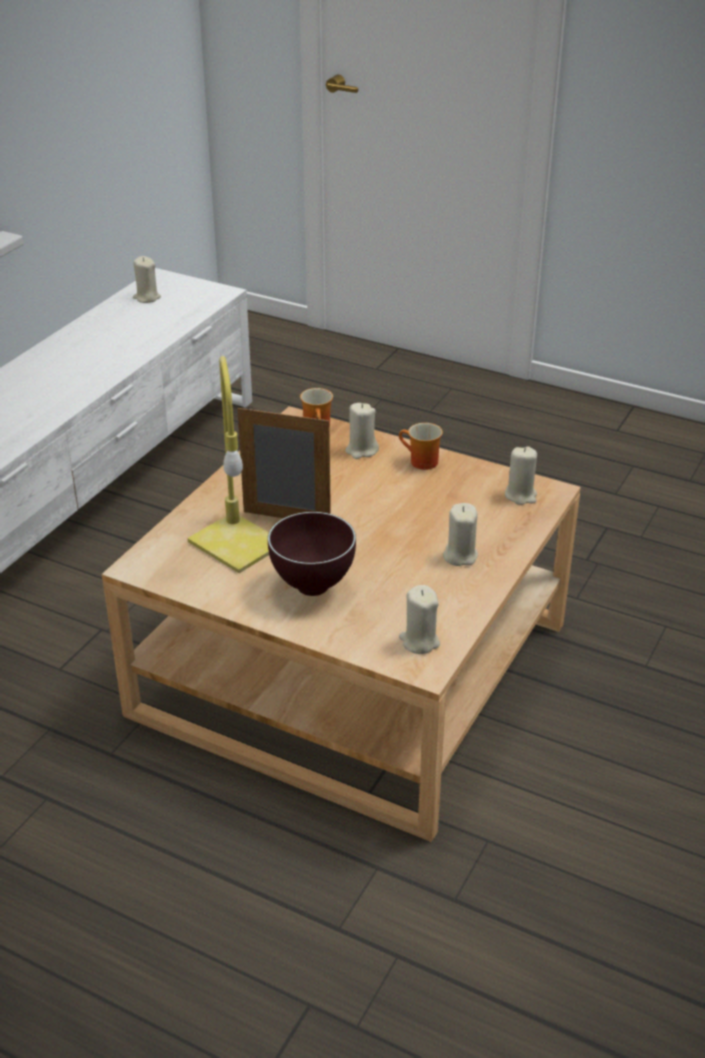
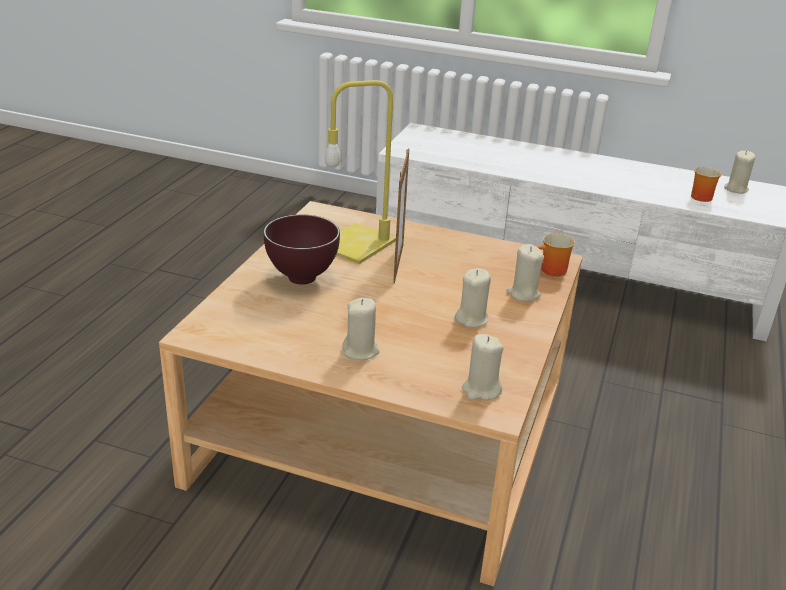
camera: 80 degrees right, 5 degrees down
mug [399,423,443,470] -> mug moved to [691,167,722,202]
beige candle [399,585,440,654] -> beige candle moved to [455,268,491,328]

